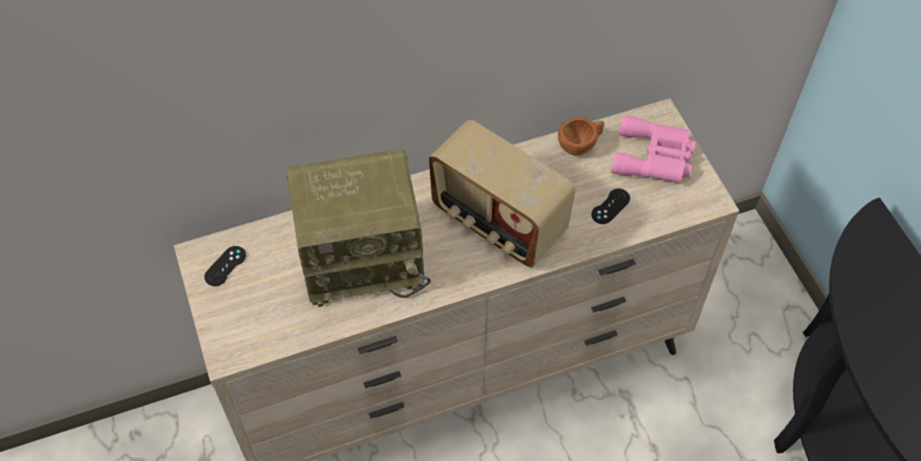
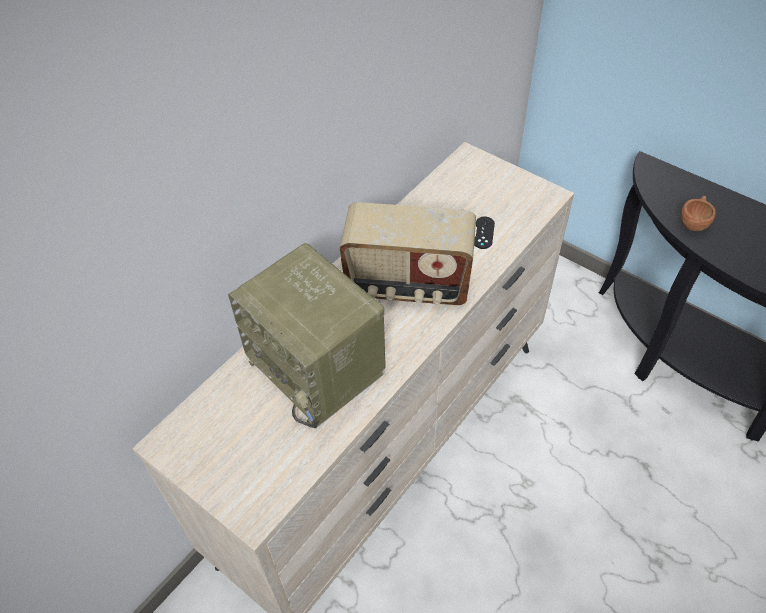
camera: 30 degrees left, 5 degrees down
black game controller [204,246,246,286] -> none
radio [287,149,431,307] -> radio turned 90 degrees clockwise [228,243,386,428]
brown cup [558,117,604,155] -> brown cup moved to [681,196,716,231]
pink binoculars [611,115,696,183] -> none

